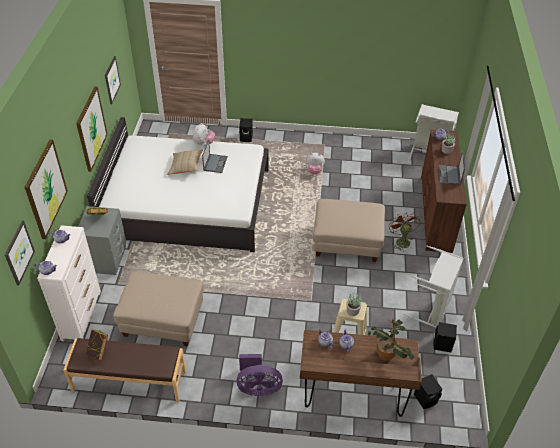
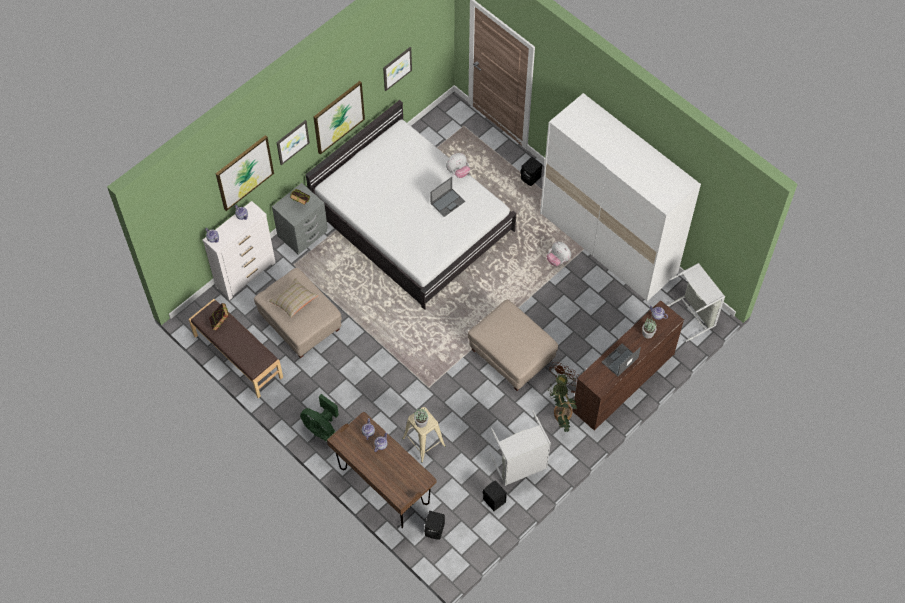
camera: 40 degrees right, 15 degrees up
picture [5,220,35,286] -> picture moved to [276,120,310,165]
beige pillow [167,149,203,175] -> beige pillow moved to [268,278,319,318]
purple fan [236,354,283,396] -> green fan [300,394,339,442]
potted plant [368,319,415,361] -> potted plant moved to [551,392,577,432]
none -> white wardrobe [540,93,701,301]

